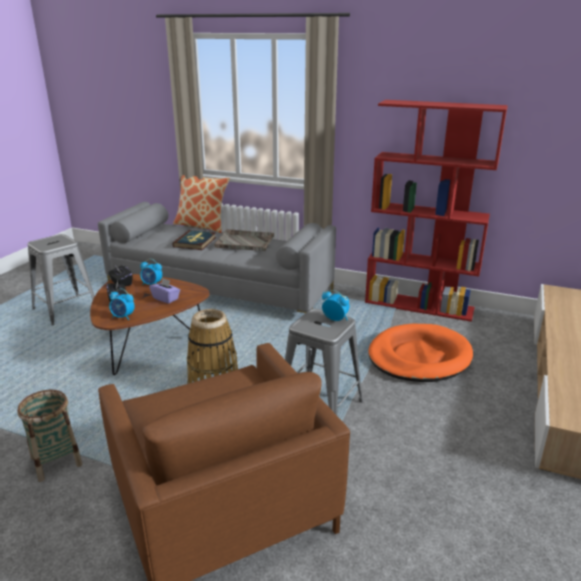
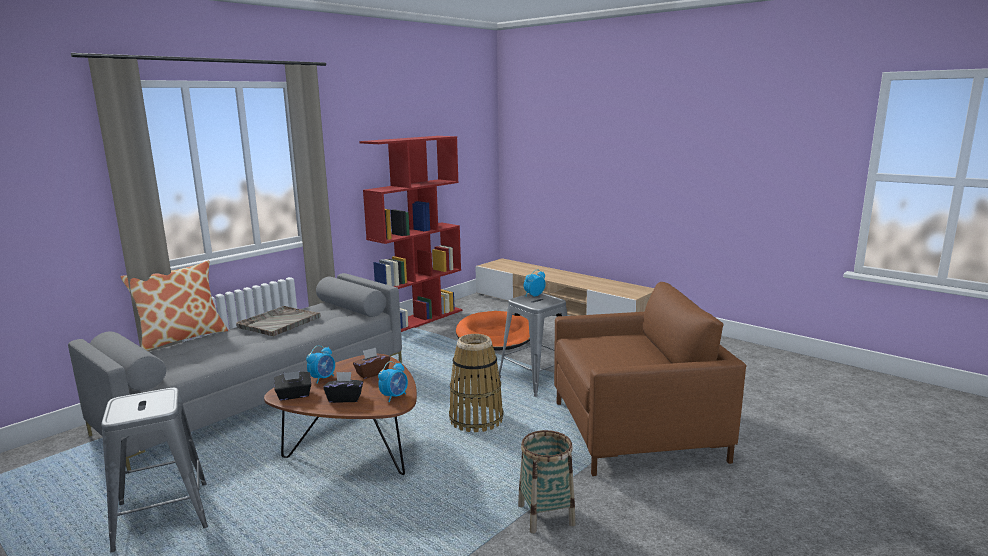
camera: 70 degrees left, 10 degrees down
purple tissue box [149,277,180,304] -> brown tissue box [353,347,390,379]
book [172,230,216,250] -> none

